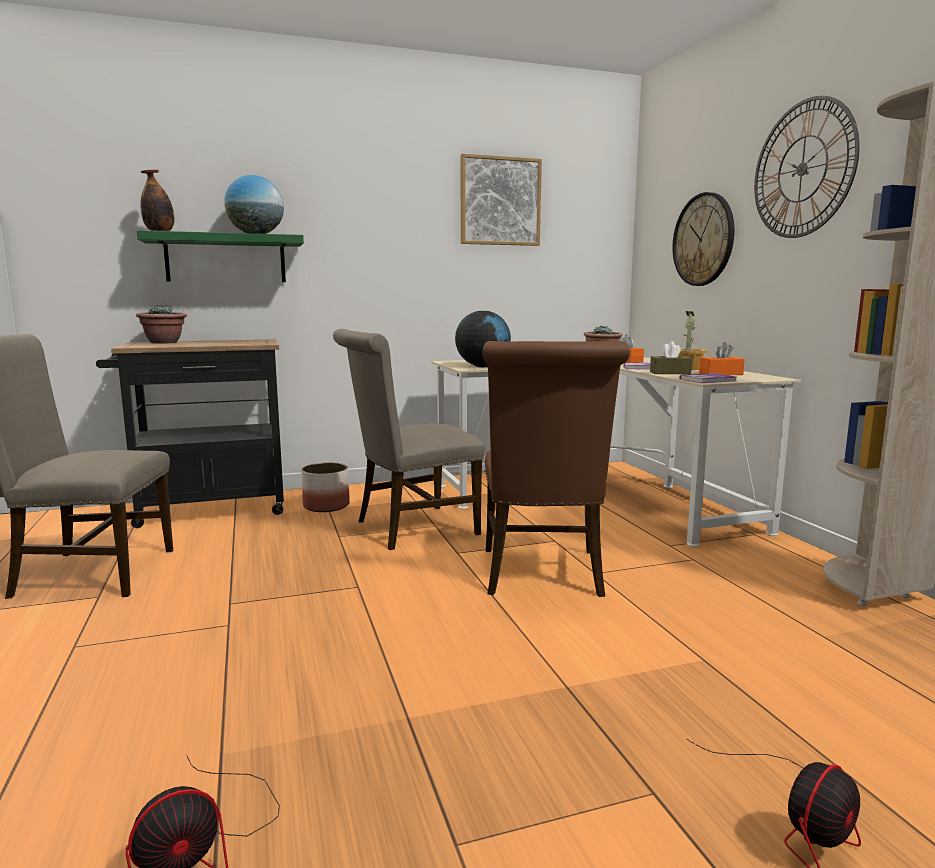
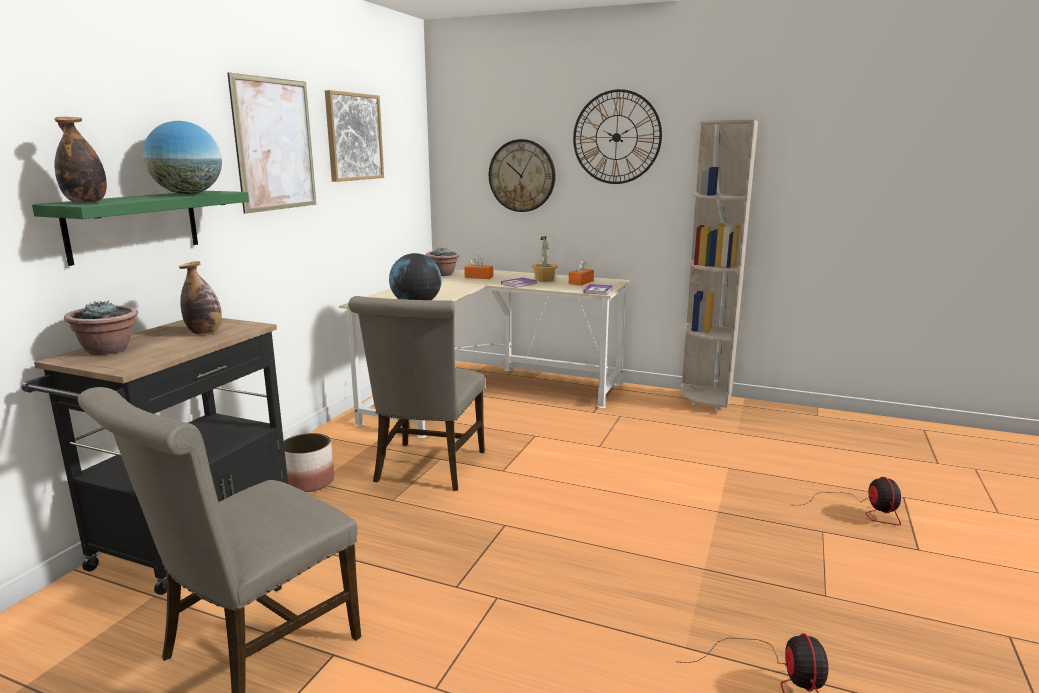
camera: 50 degrees left, 5 degrees up
brown chair [482,341,630,597] -> none
brown tissue box [650,341,693,374] -> none
none -> bottle [179,261,222,334]
none -> picture [227,72,316,214]

